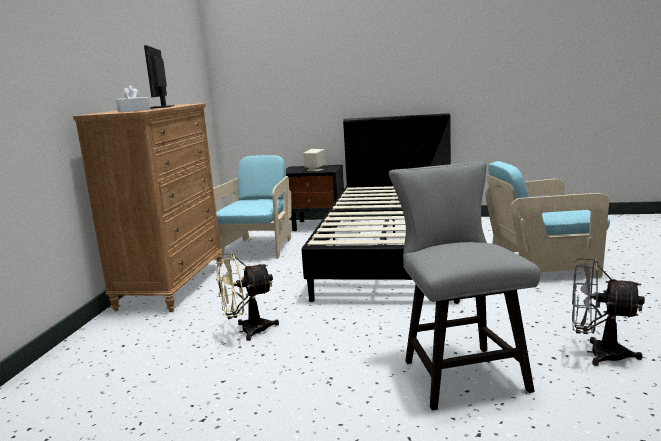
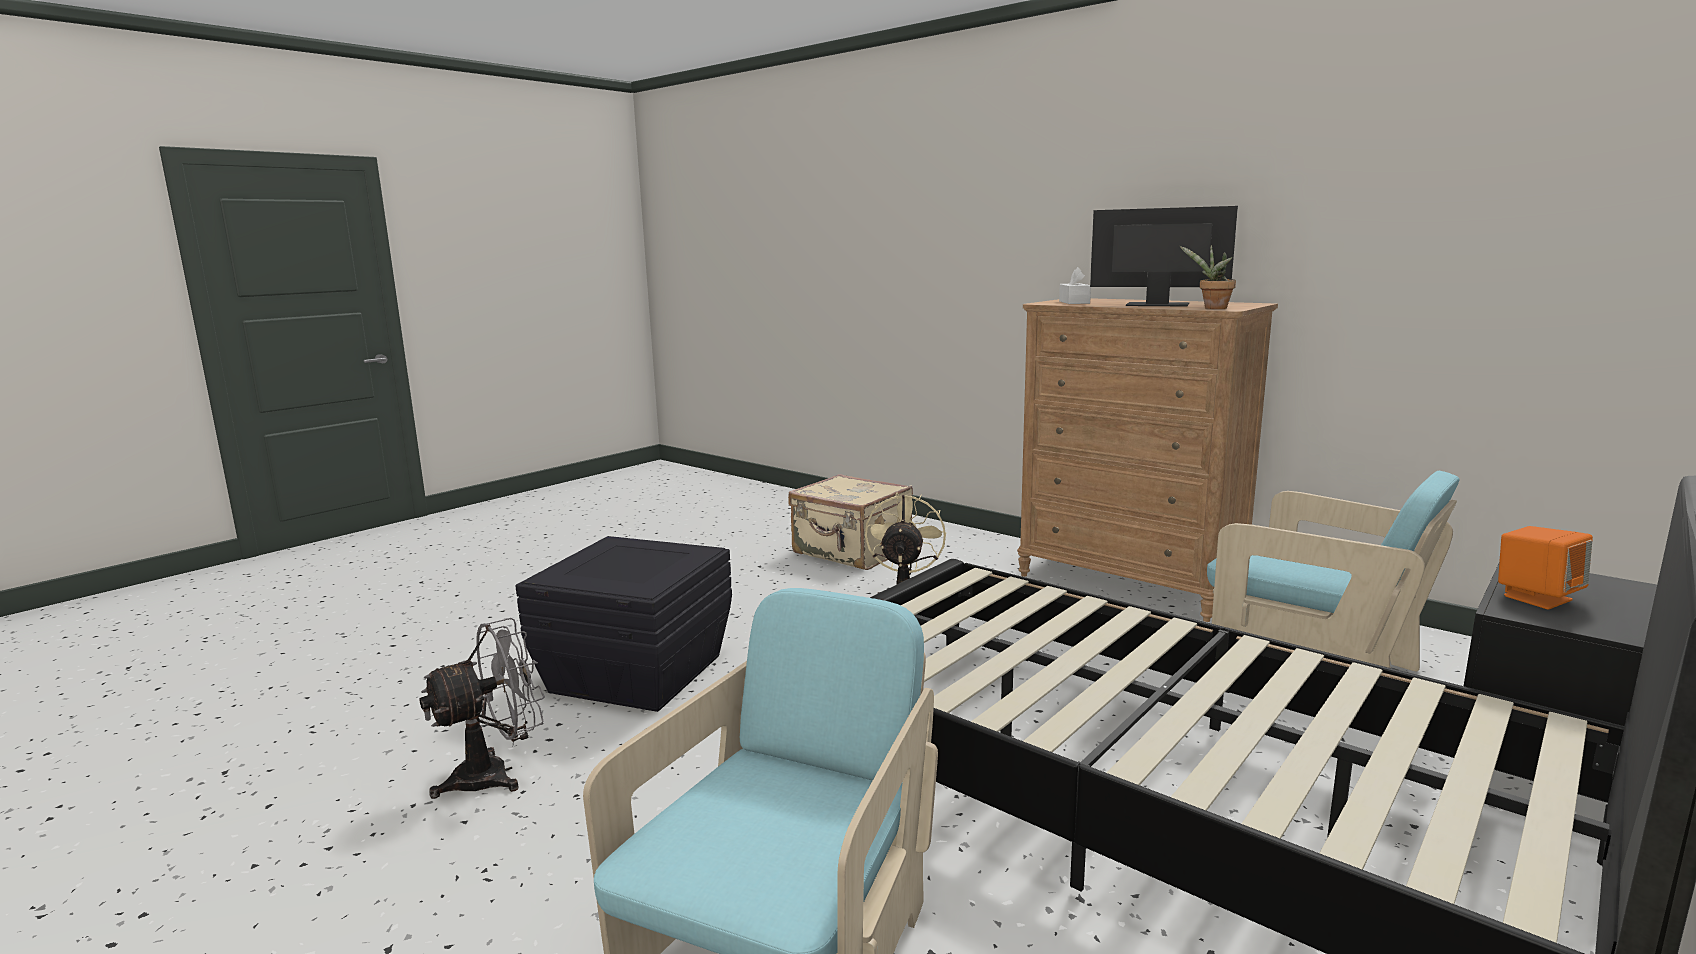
camera: 120 degrees right, 0 degrees up
beige speaker [303,149,326,172] -> orange speaker [1498,526,1593,610]
grey chair [389,161,540,410] -> black storage box [515,536,732,712]
none -> beige suitcase [788,474,913,570]
none -> potted plant [1180,245,1236,309]

